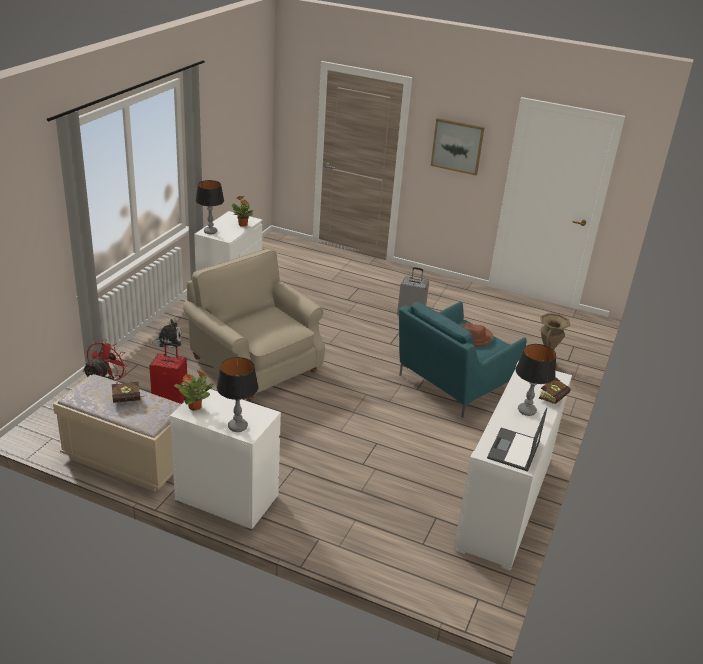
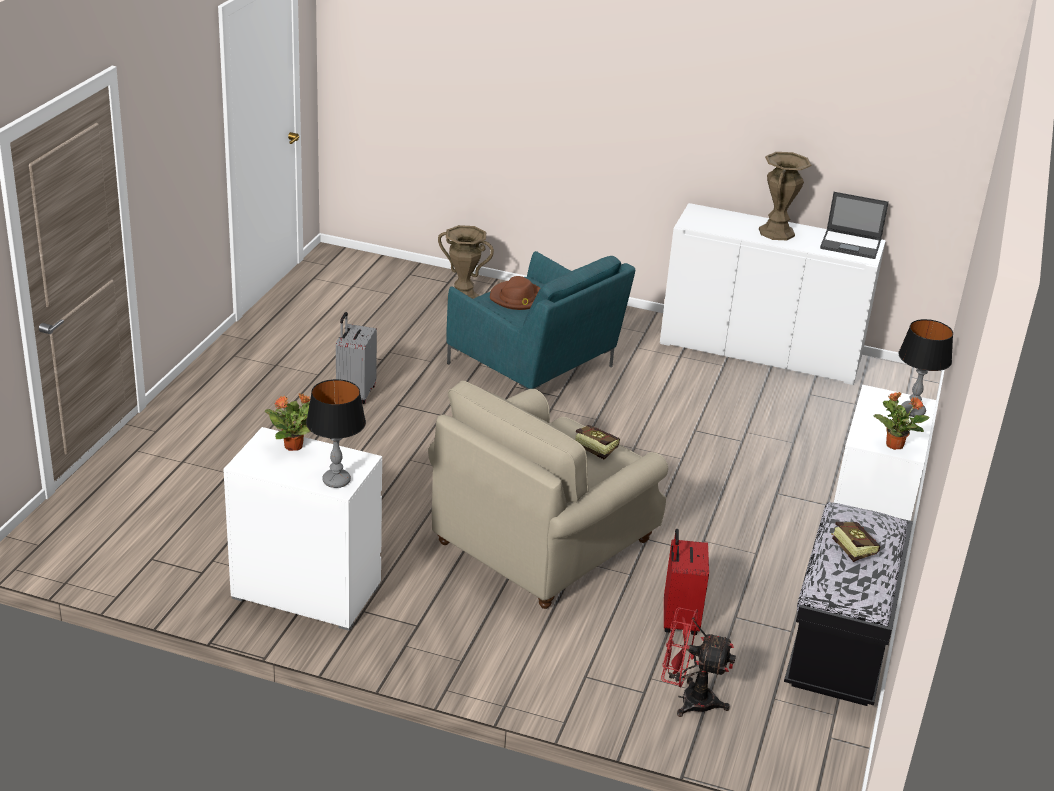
camera: 95 degrees left, 0 degrees up
beige bench [53,374,182,491] -> black bench [784,502,913,706]
plush toy [149,319,182,348] -> none
picture [431,118,485,175] -> none
table lamp [516,344,556,416] -> brown vase [759,152,812,240]
book [539,377,570,404] -> book moved to [575,425,620,460]

